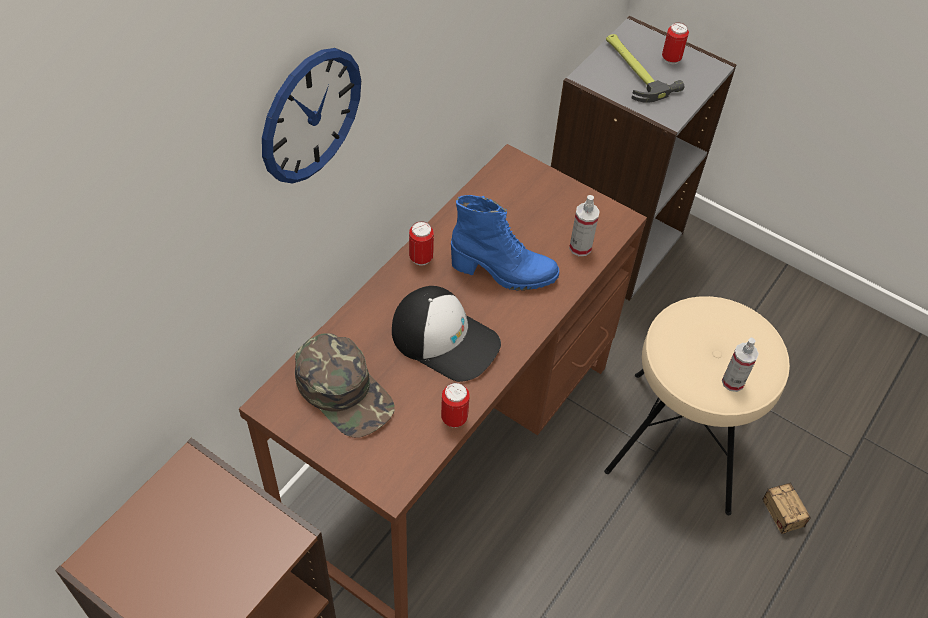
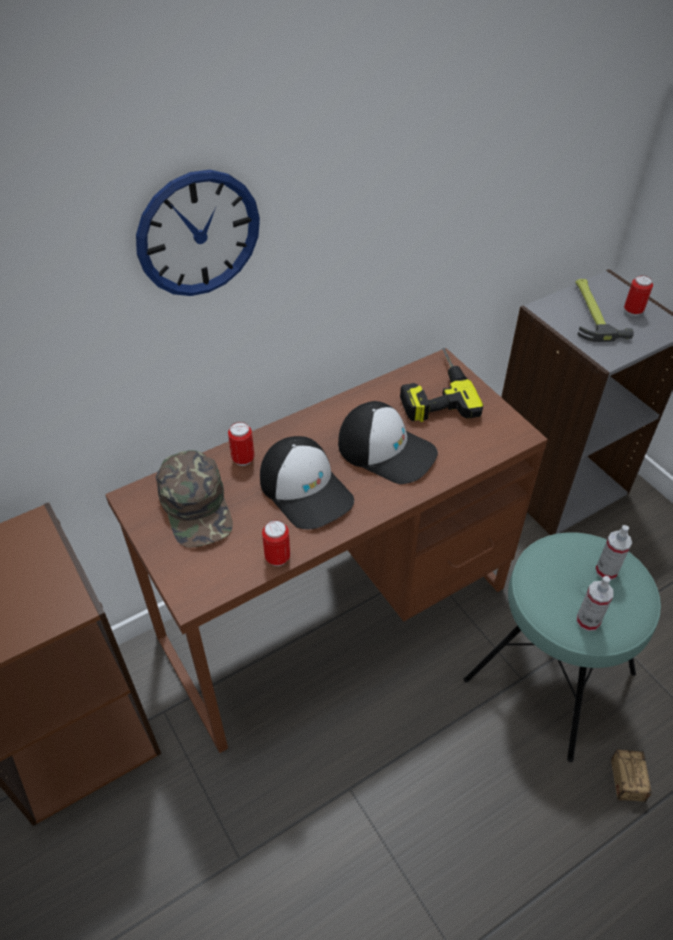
camera: 25 degrees right, 5 degrees down
can [409,221,434,266] -> can moved to [228,422,255,466]
blue boot [451,195,559,291] -> cap [338,401,438,484]
spray bottle [569,195,600,256] -> spray bottle moved to [595,525,632,580]
beige stool [604,296,790,515] -> turquoise stool [463,532,661,762]
none -> power drill [400,348,483,422]

